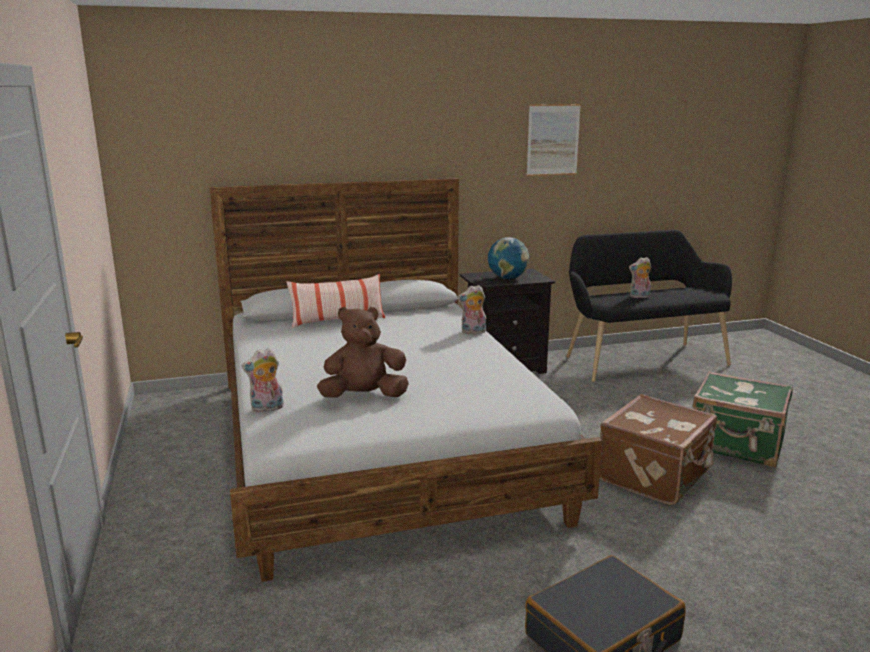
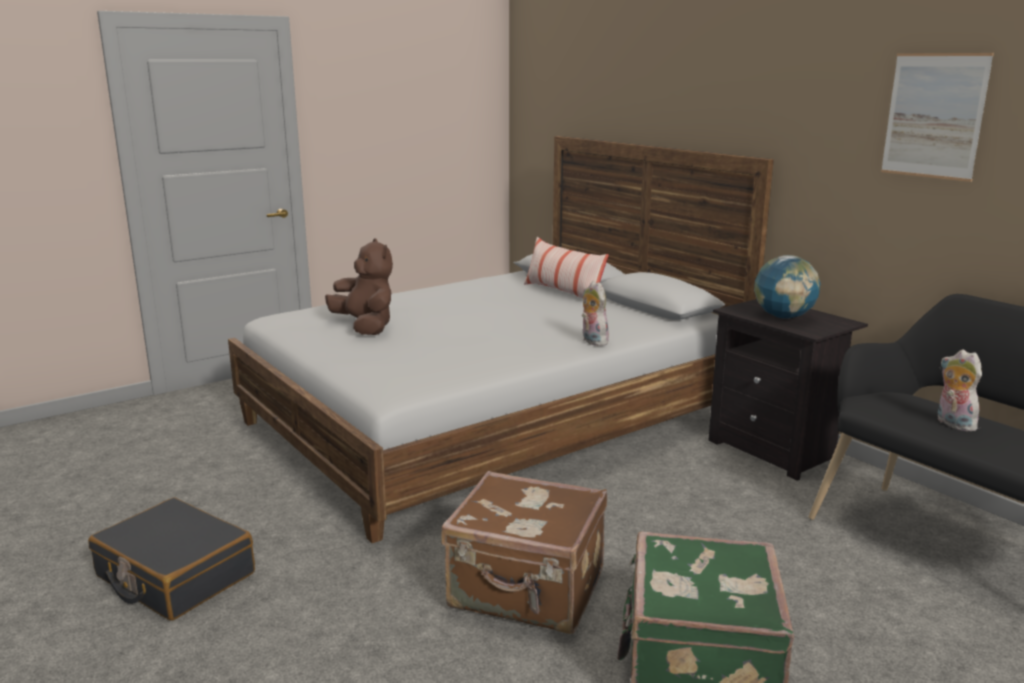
camera: 70 degrees right, 0 degrees up
plush toy [241,348,284,413] -> none

